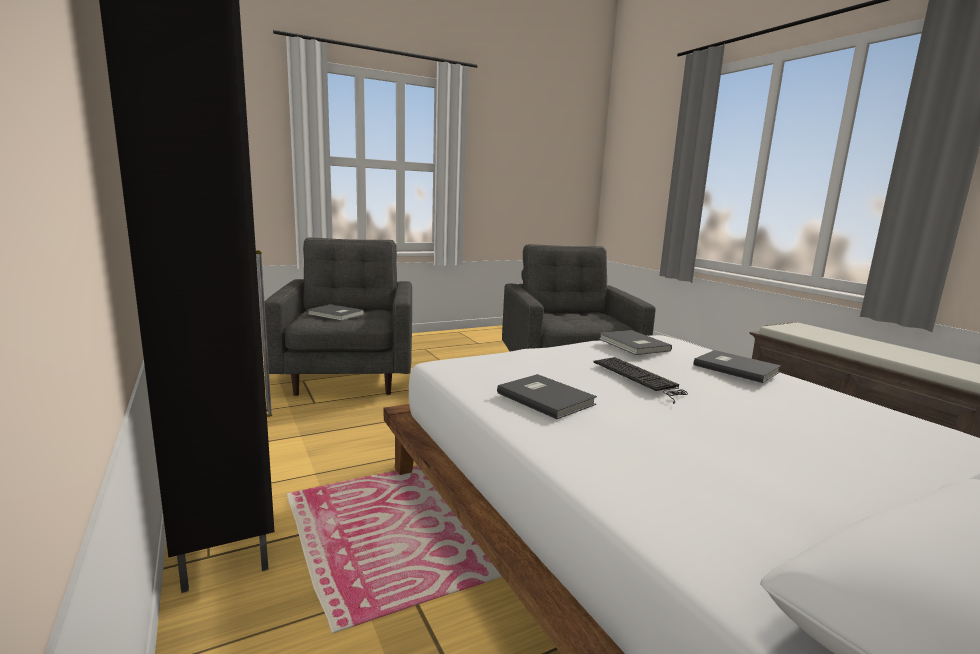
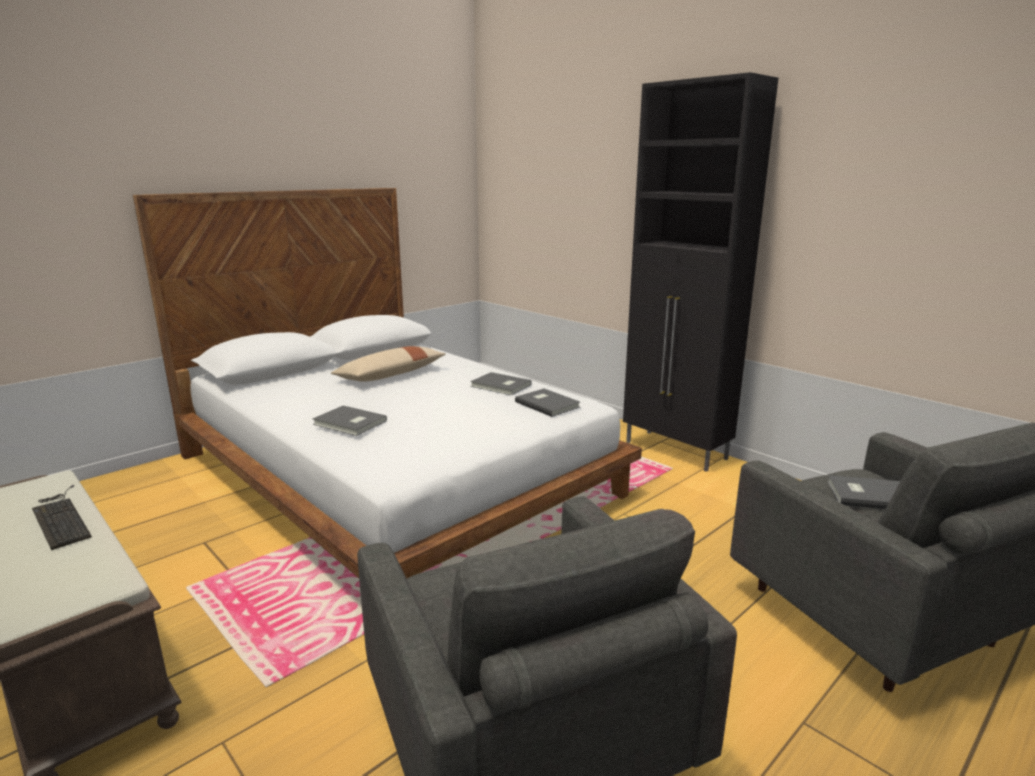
camera: 165 degrees right, 5 degrees up
keyboard [593,357,688,404] -> keyboard moved to [32,485,92,550]
grey book [599,330,672,355] -> grey book moved to [515,389,580,417]
none -> beige pillow [331,346,446,382]

